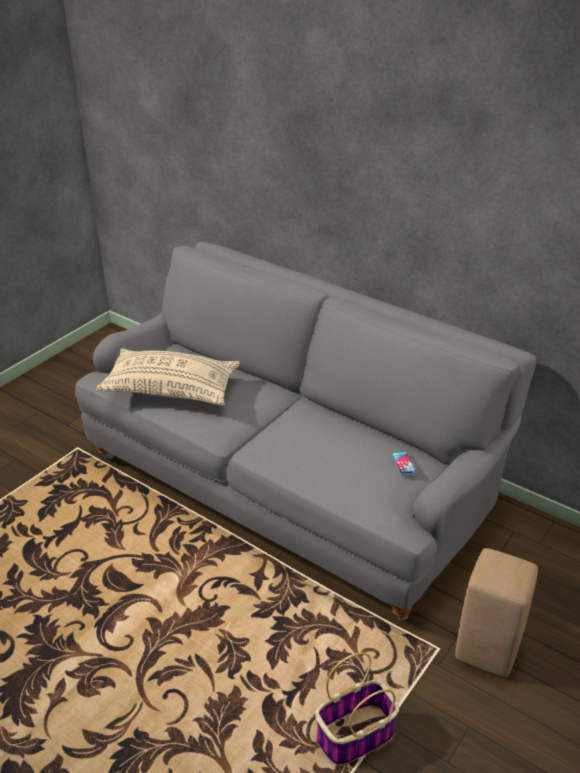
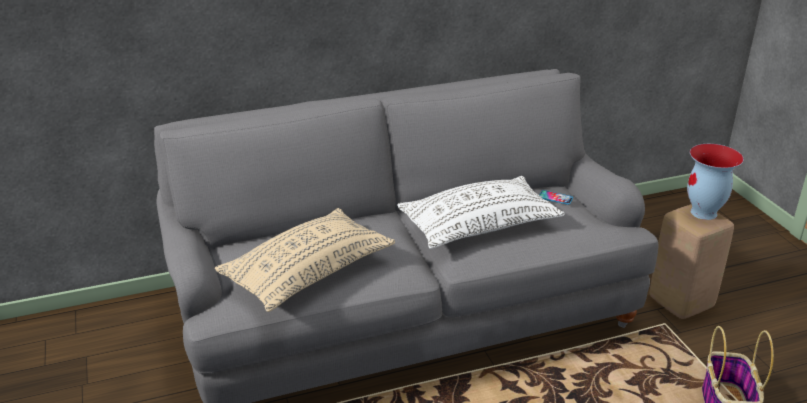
camera: 55 degrees left, 5 degrees down
none -> white pillow [397,176,565,249]
none -> vase [687,144,744,220]

